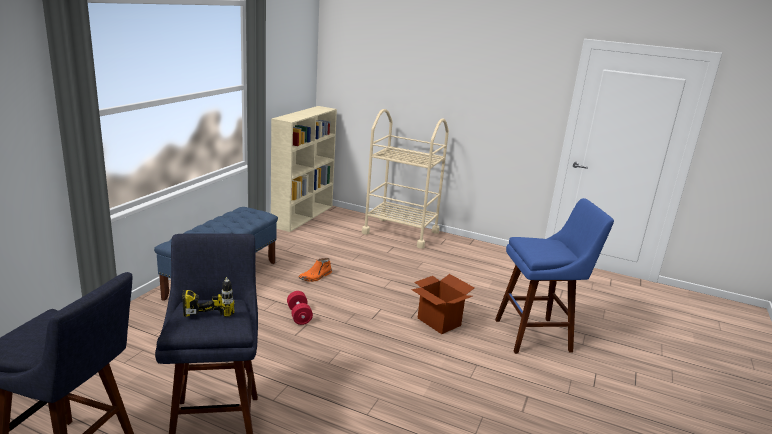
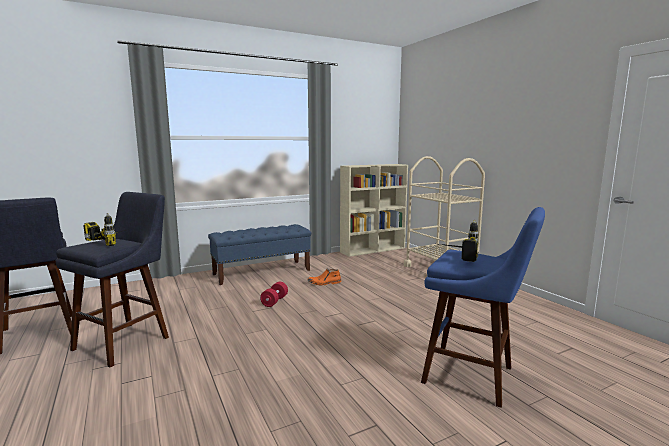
camera: 40 degrees right, 10 degrees down
cardboard box [411,274,474,334] -> none
none -> power drill [440,219,479,262]

